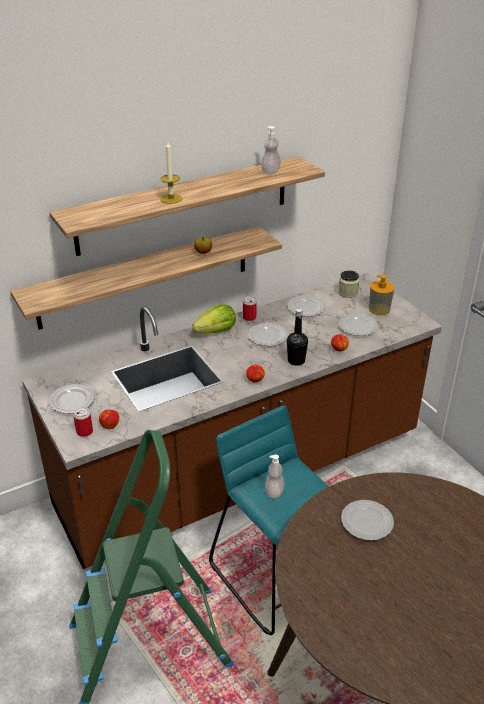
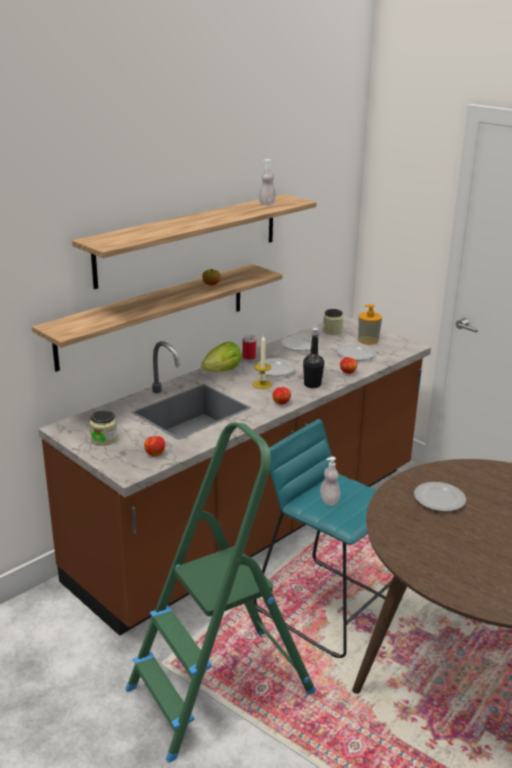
camera: 15 degrees left, 10 degrees down
plate [49,384,95,414] -> jar [90,410,117,446]
can [73,407,93,437] -> none
candle [160,142,182,204] -> candle moved to [253,335,272,389]

